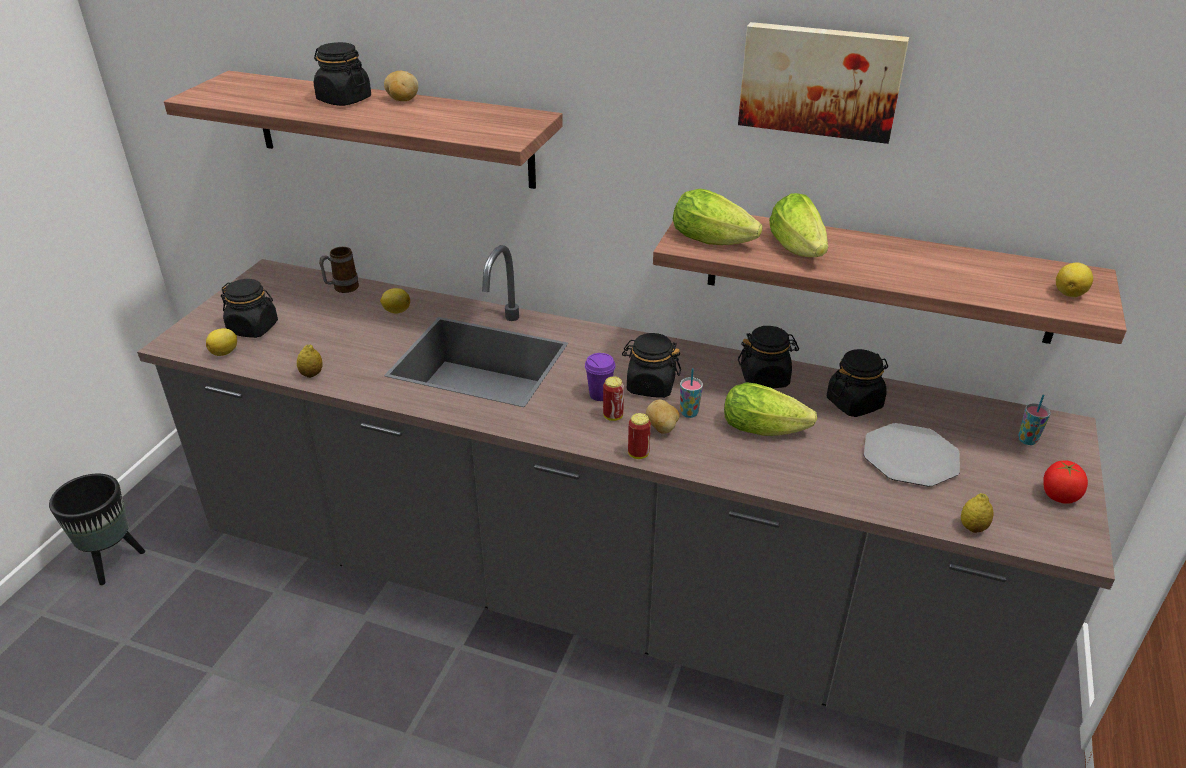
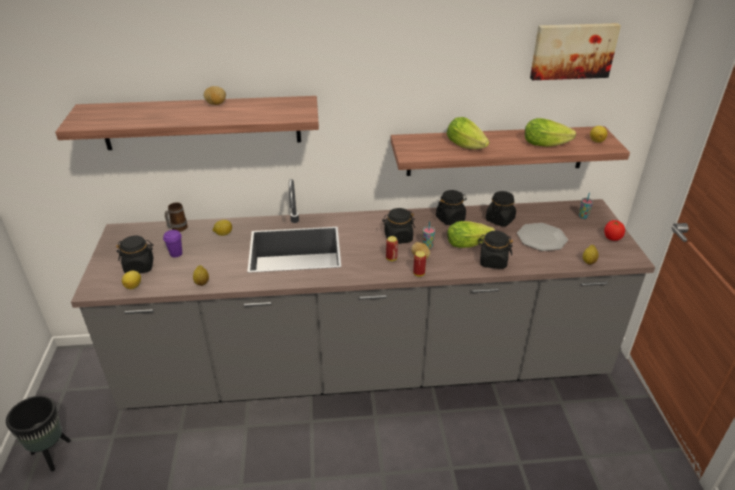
camera: 25 degrees left, 0 degrees up
black jar [314,42,371,106] -> black jar moved to [478,231,513,269]
purple cup [585,353,616,401] -> purple cup moved to [163,230,182,258]
lettuce [673,189,763,245] -> lettuce moved to [525,118,576,147]
picture [738,22,909,144] -> picture moved to [530,23,621,80]

